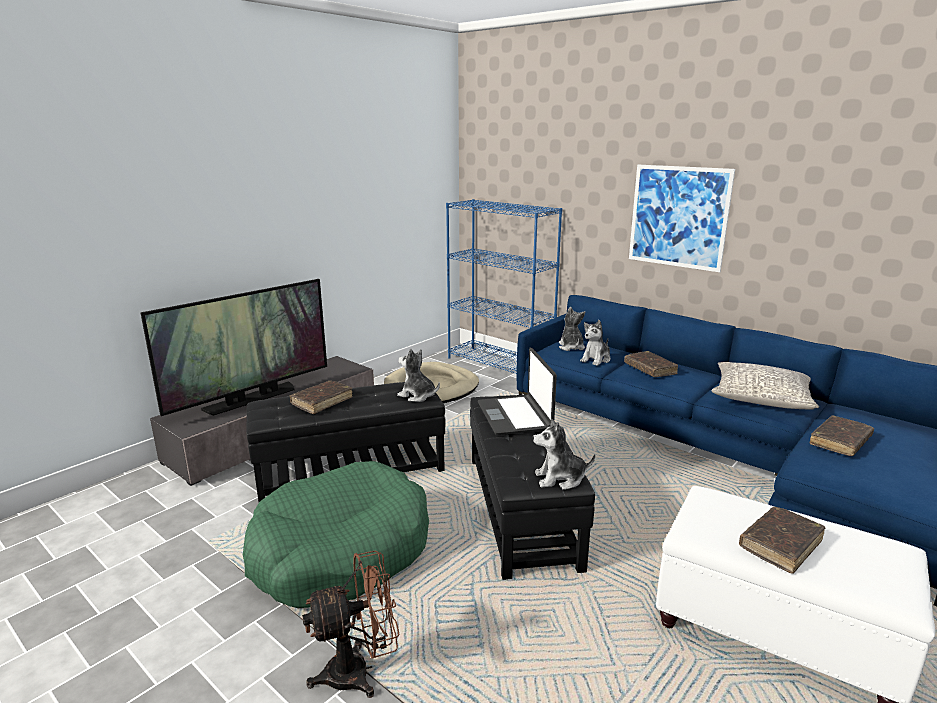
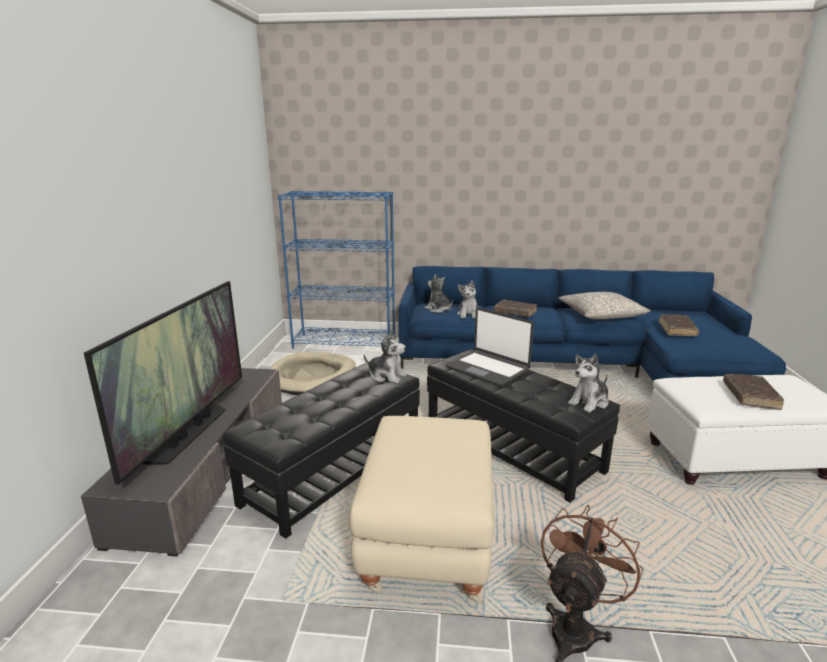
camera: 35 degrees left, 0 degrees up
green dog bed [243,461,429,608] -> beige ottoman [349,416,494,603]
brown book [290,381,352,414] -> none
plush toy [397,349,440,402] -> plush toy turned 150 degrees counterclockwise [364,330,407,383]
picture [629,165,735,272] -> none

